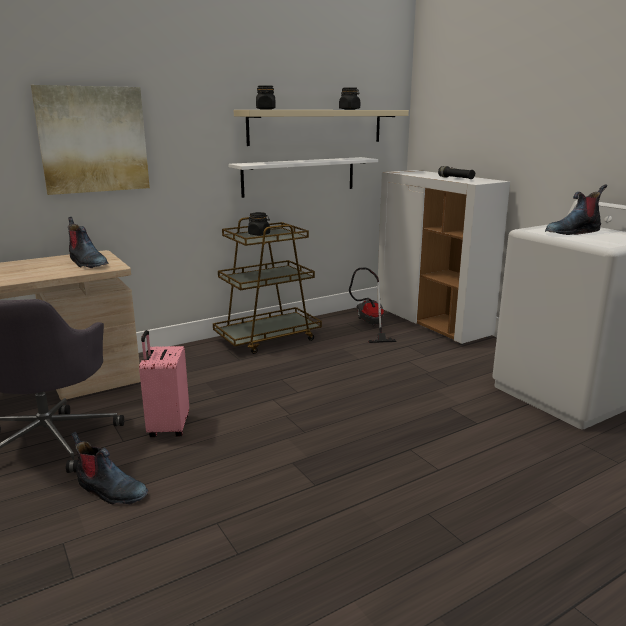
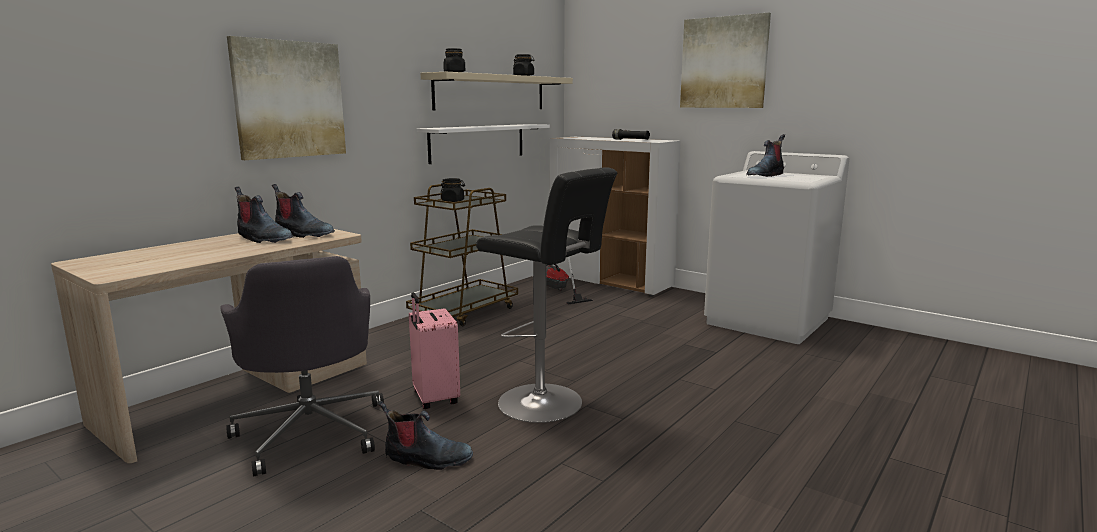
camera: 20 degrees left, 5 degrees down
none -> boot [235,187,293,243]
none -> black stool [476,168,618,423]
none -> picture [680,13,771,108]

